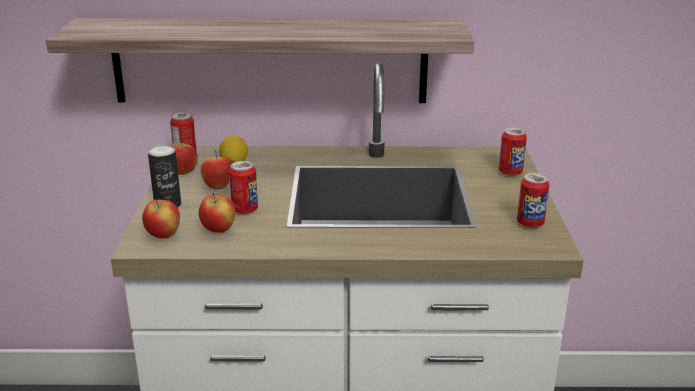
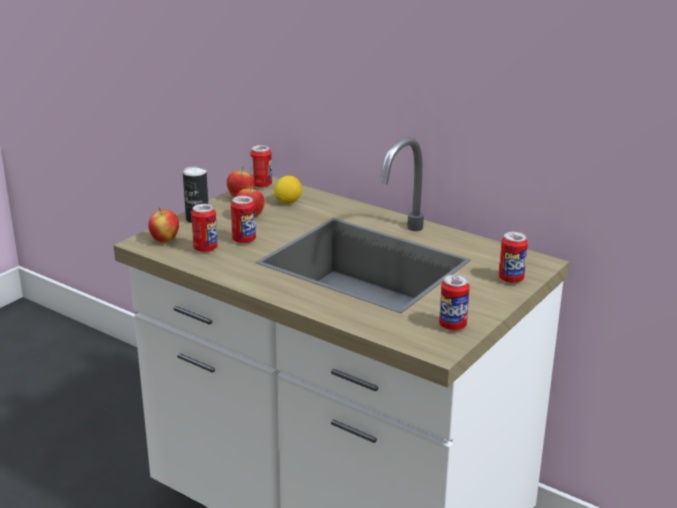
camera: 35 degrees right, 0 degrees up
shelf [46,18,474,103] -> none
apple [199,193,235,233] -> can [191,204,218,253]

